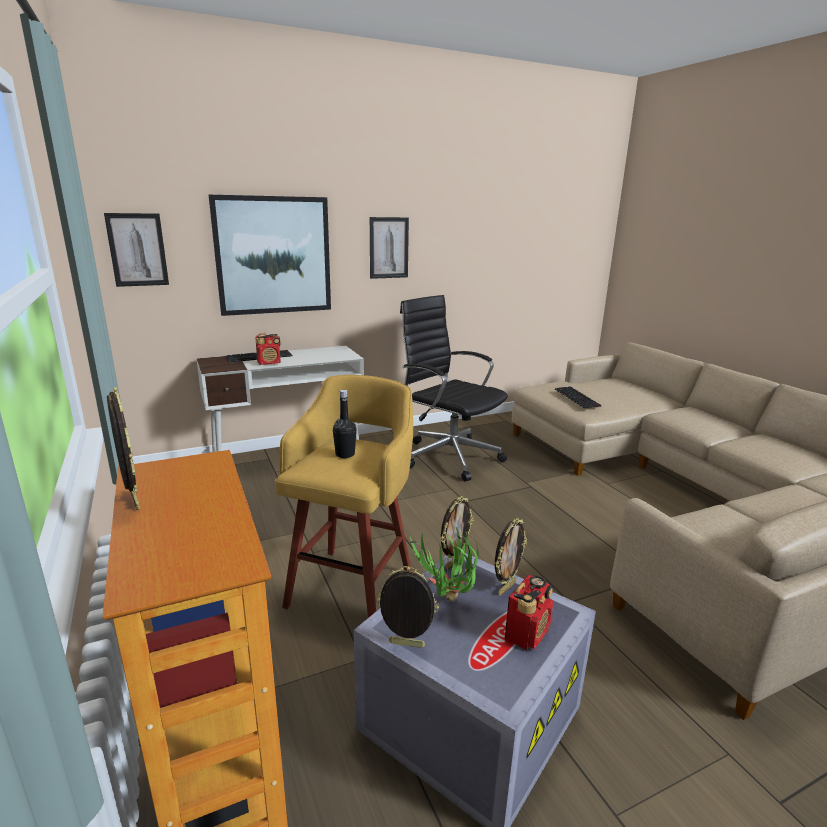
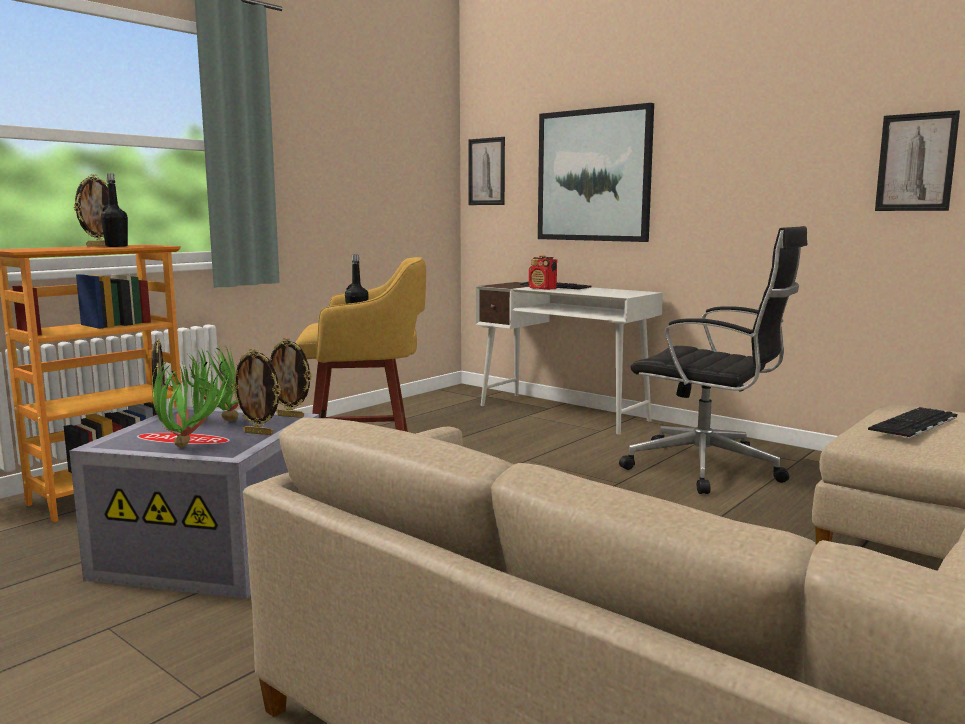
camera: 65 degrees right, 10 degrees down
picture [370,217,409,279] -> picture moved to [875,110,960,211]
black office chair [400,295,508,481] -> black office chair turned 105 degrees clockwise [619,226,807,494]
radio [505,575,553,650] -> potted plant [152,358,229,448]
none -> black bottle [100,173,128,247]

